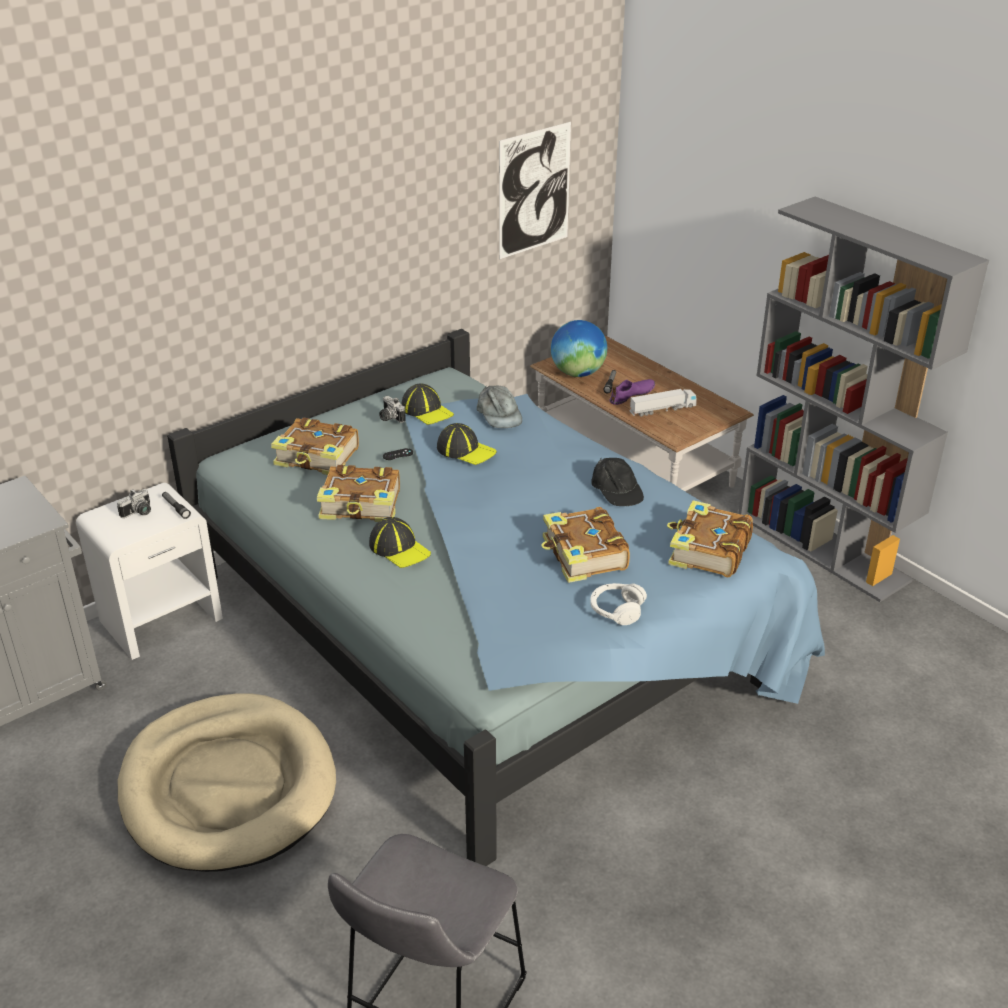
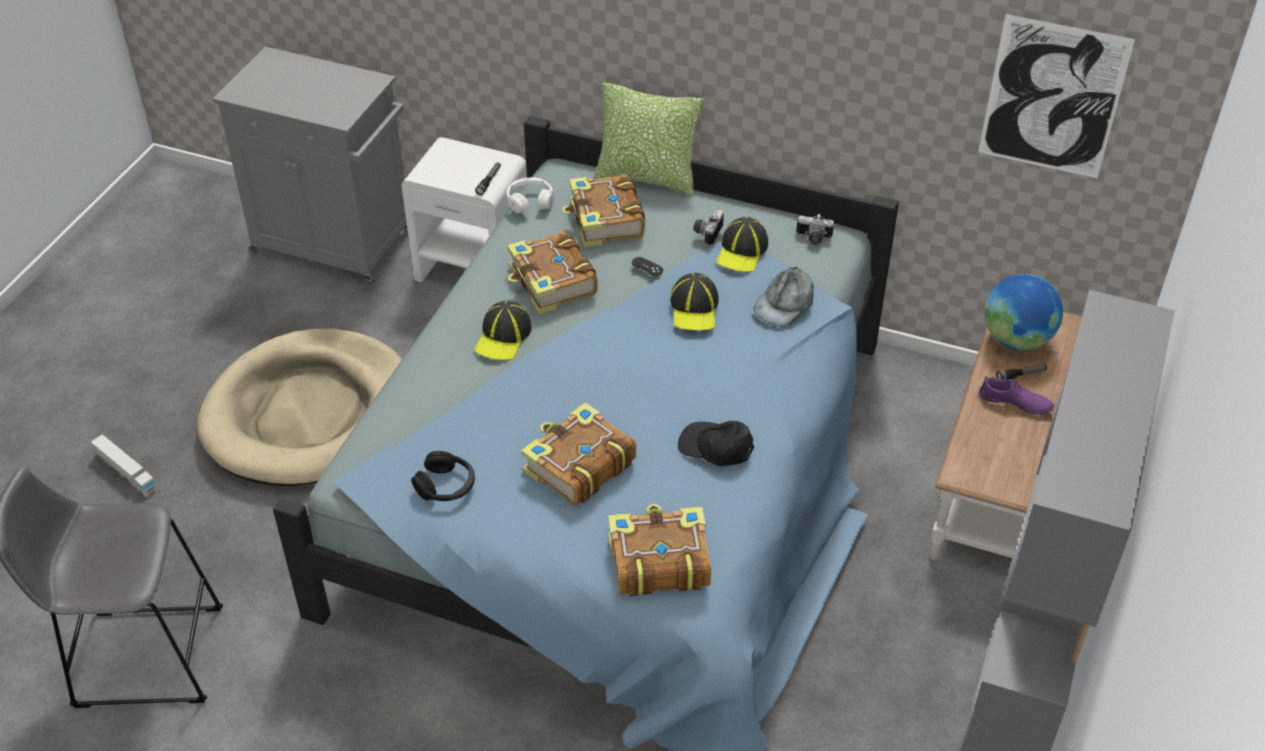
camera: 60 degrees right, 10 degrees up
camera [117,489,151,518] -> camera moved to [796,214,834,245]
white headphones [590,583,647,625] -> white headphones moved to [506,177,554,213]
black cap [592,458,644,506] -> black cap turned 75 degrees clockwise [678,421,754,466]
toy truck [629,389,697,417] -> toy truck moved to [91,434,158,497]
none -> black headphones [411,451,475,501]
none -> pillow [594,82,704,195]

